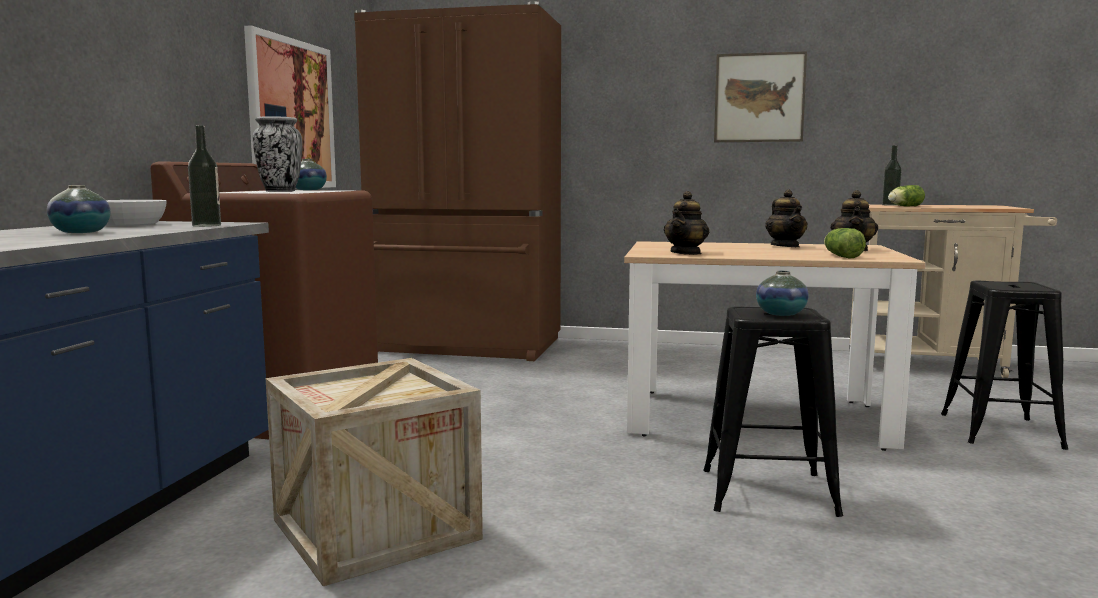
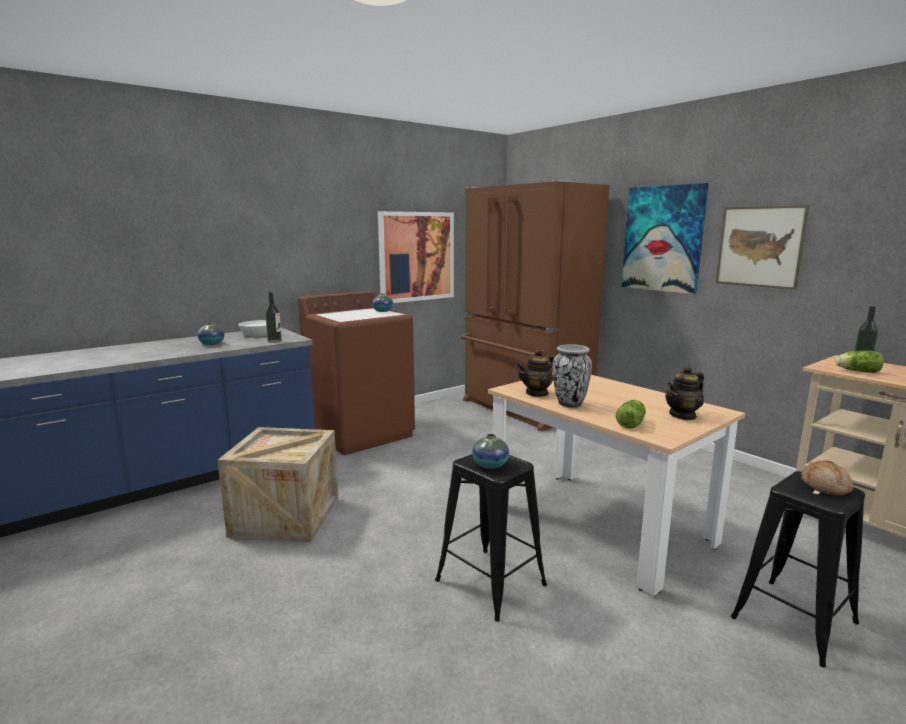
camera: 40 degrees right, 5 degrees up
vase [252,116,302,192] -> vase moved to [553,344,592,408]
teapot [765,189,808,247] -> none
none -> picture [622,183,709,294]
none -> bread [801,460,853,496]

